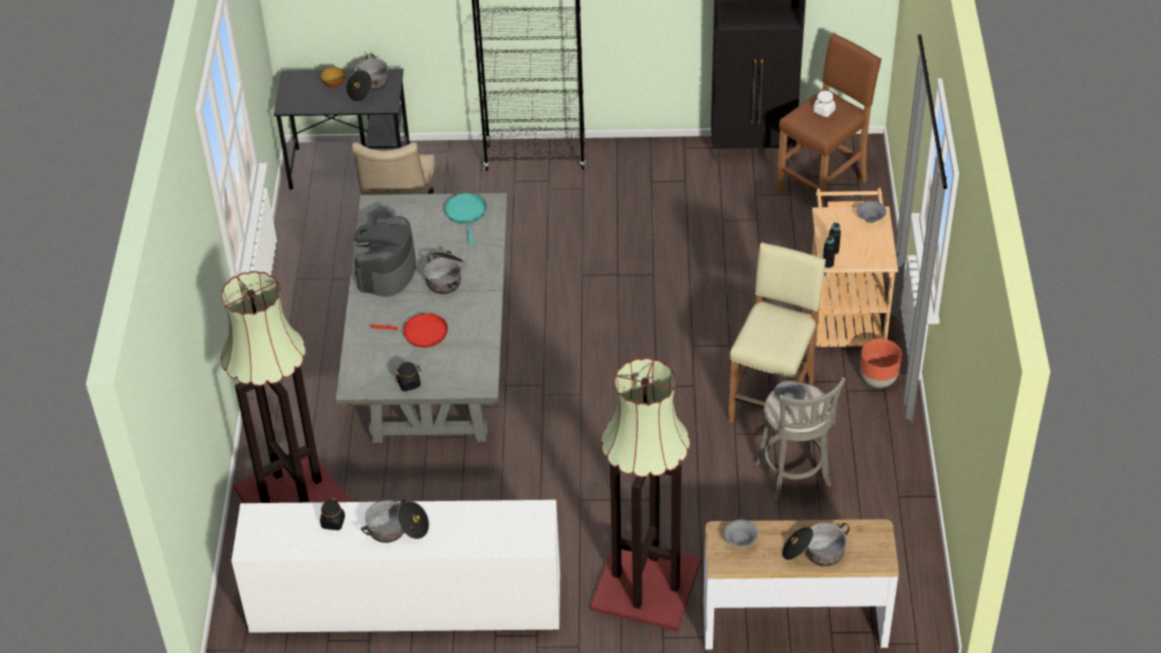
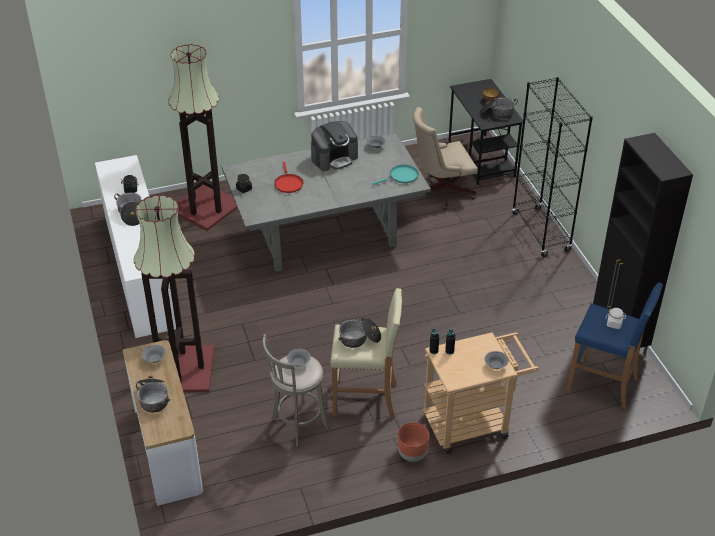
camera: 70 degrees right, 5 degrees down
coffee machine [354,216,416,297] -> coffee machine turned 150 degrees clockwise [311,121,358,171]
cooking pot [424,251,464,294] -> cooking pot moved to [338,317,381,348]
brown stool [776,33,882,207] -> blue stool [567,282,663,409]

